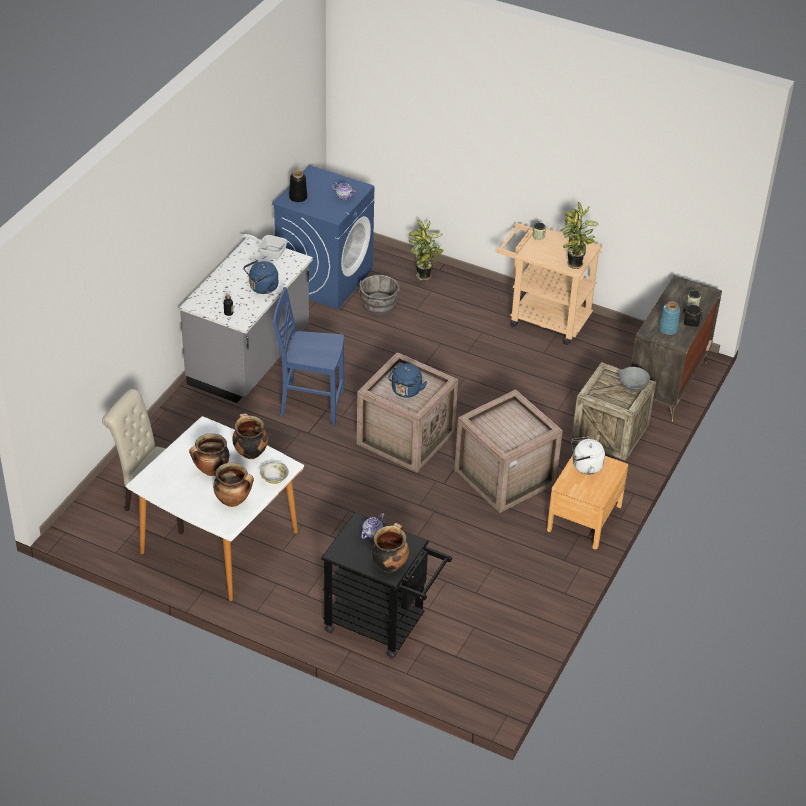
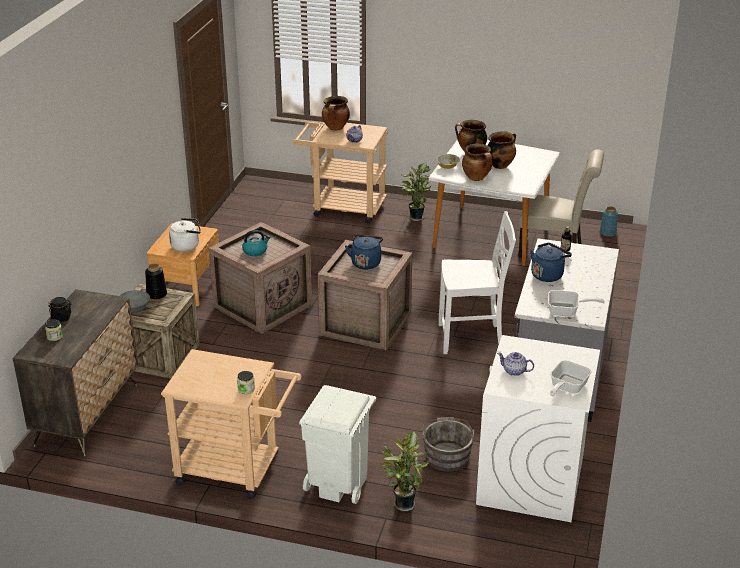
camera: 170 degrees right, 10 degrees down
blue washing machine [272,165,374,309] -> white washing machine [476,335,600,522]
blue chair [272,287,344,426] -> white chair [438,211,516,354]
black vase [289,170,307,202] -> black vase moved to [145,263,167,299]
black cart [321,513,452,659] -> beige cart [291,122,388,224]
potted plant [559,201,598,269] -> potted plant moved to [401,162,431,221]
blue vase [659,301,680,335] -> blue vase moved to [600,206,618,237]
none -> kettle [242,230,271,256]
none -> white trash can [299,385,376,504]
none -> frying pan [550,360,592,396]

